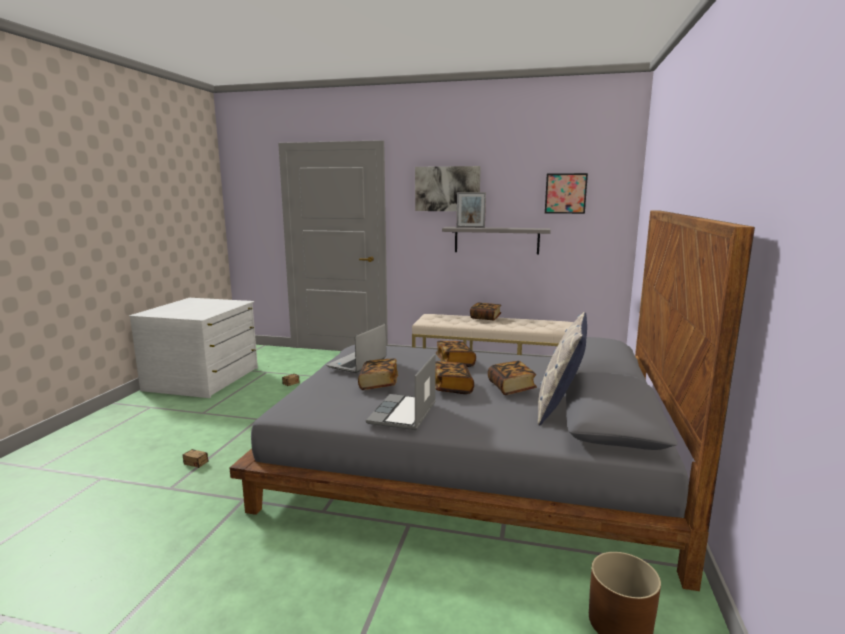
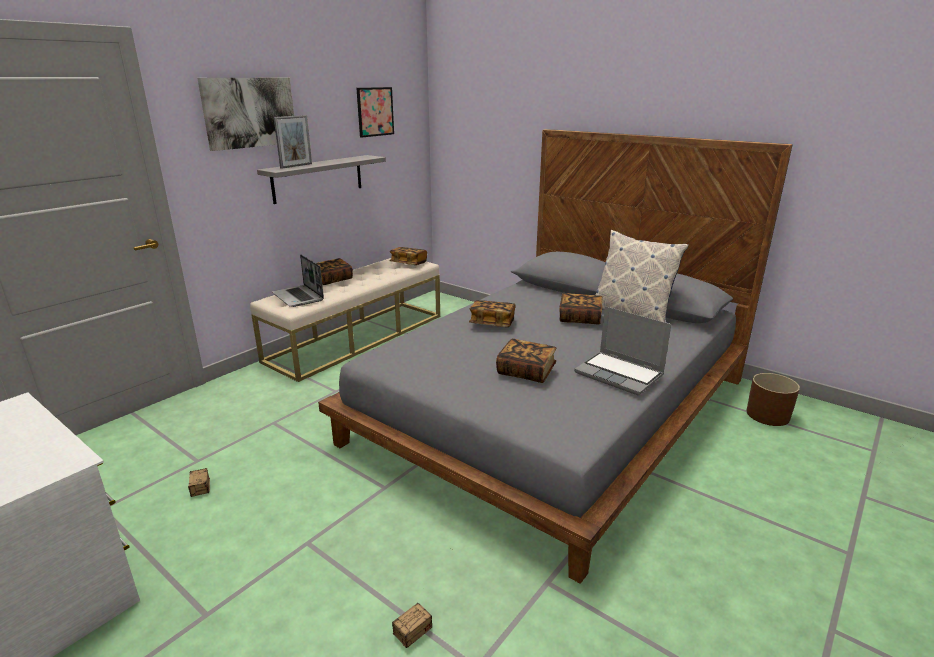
camera: 65 degrees left, 10 degrees up
laptop [326,324,386,373] -> laptop moved to [272,255,324,307]
book [435,361,474,394] -> book moved to [390,247,427,265]

